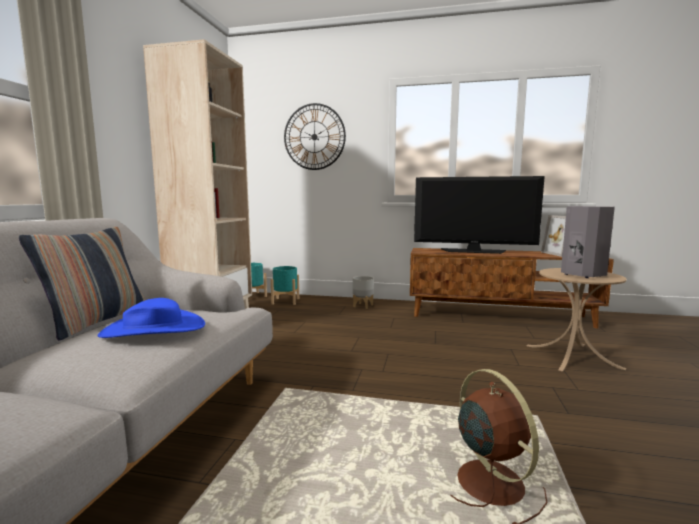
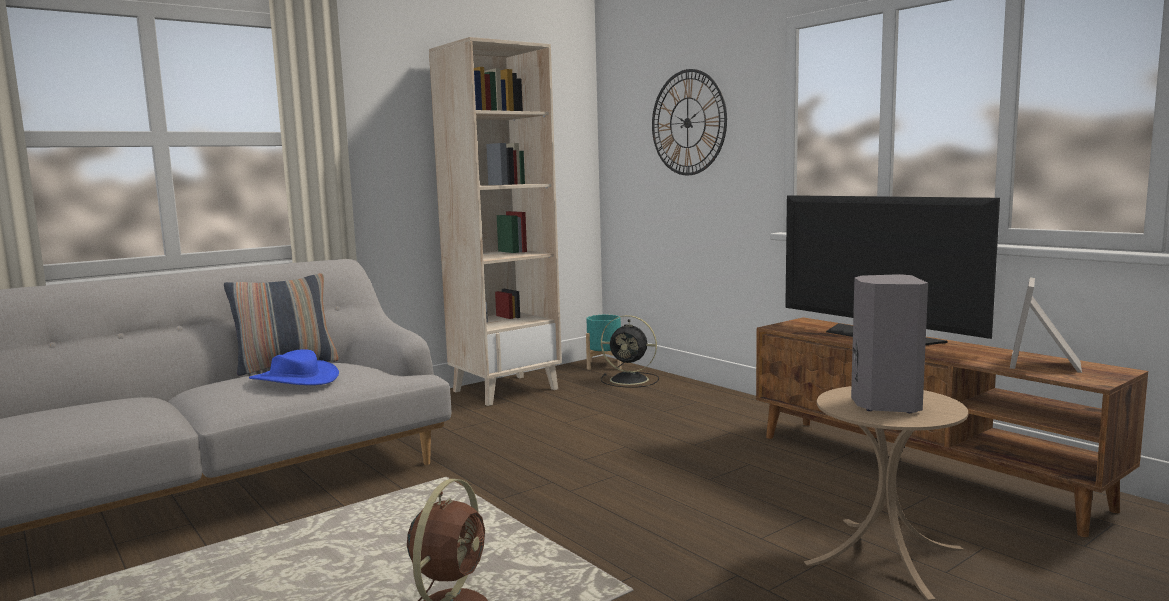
camera: 40 degrees right, 0 degrees up
turquoise planter [271,266,299,305] -> black fan [601,315,659,387]
grey planter [353,276,374,309] -> none

